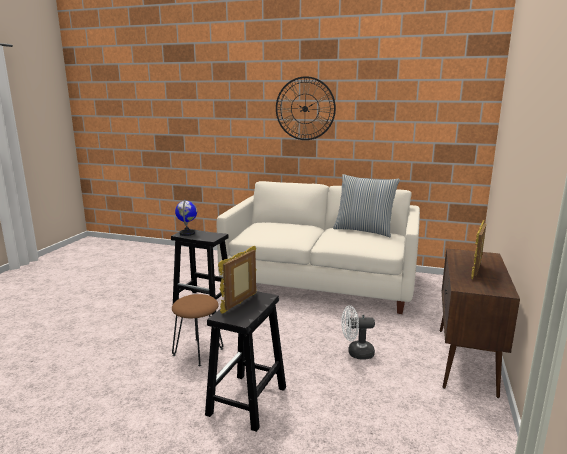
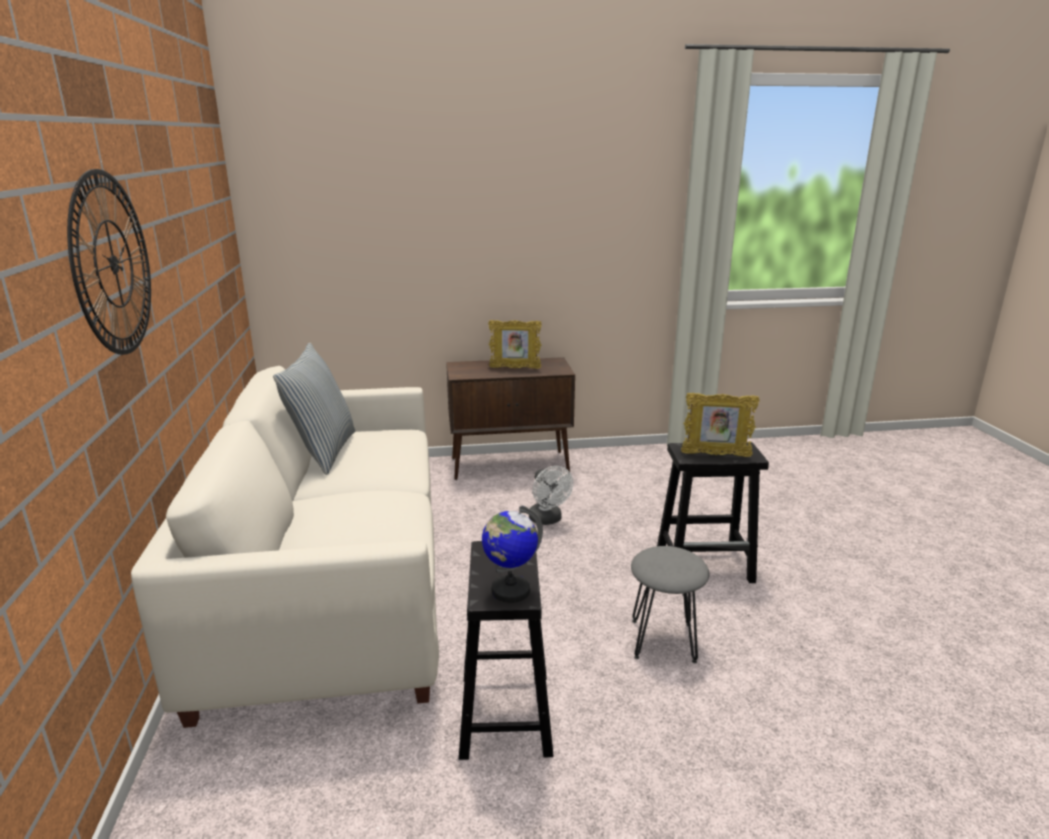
camera: 115 degrees left, 5 degrees up
brown stool [172,294,223,366] -> grey stool [631,546,709,663]

